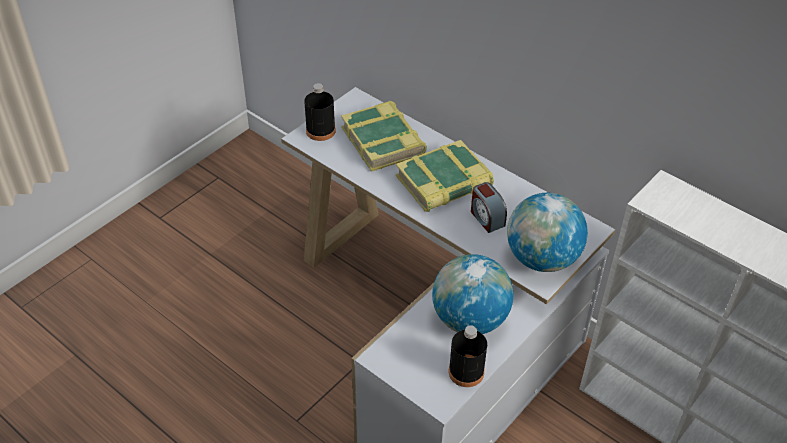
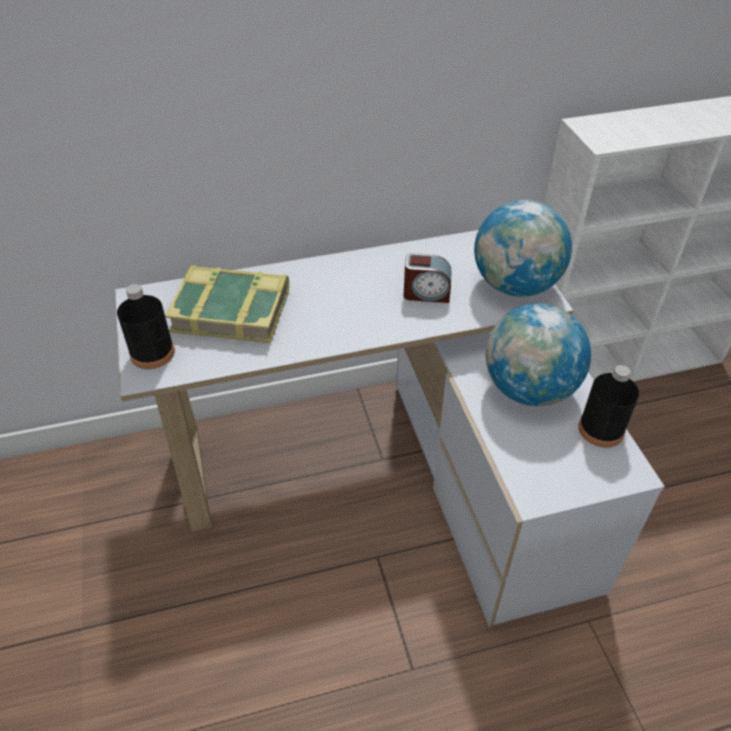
camera: 55 degrees left, 0 degrees up
book [396,140,494,212] -> none

